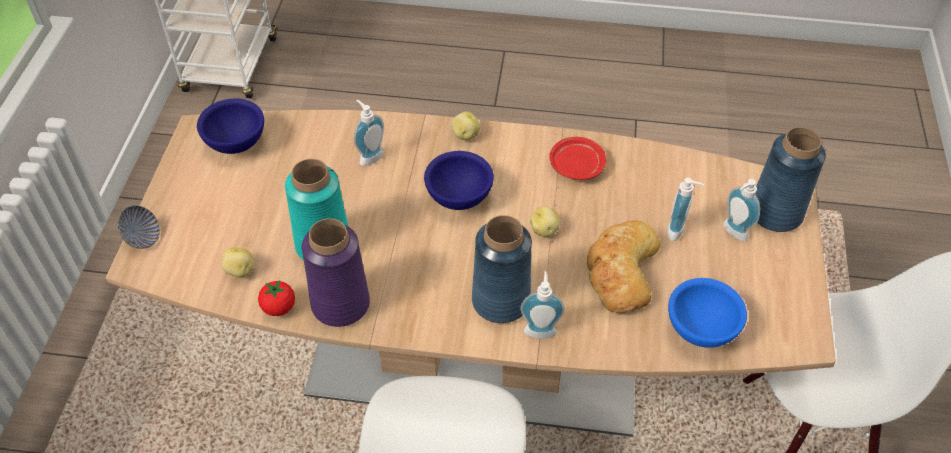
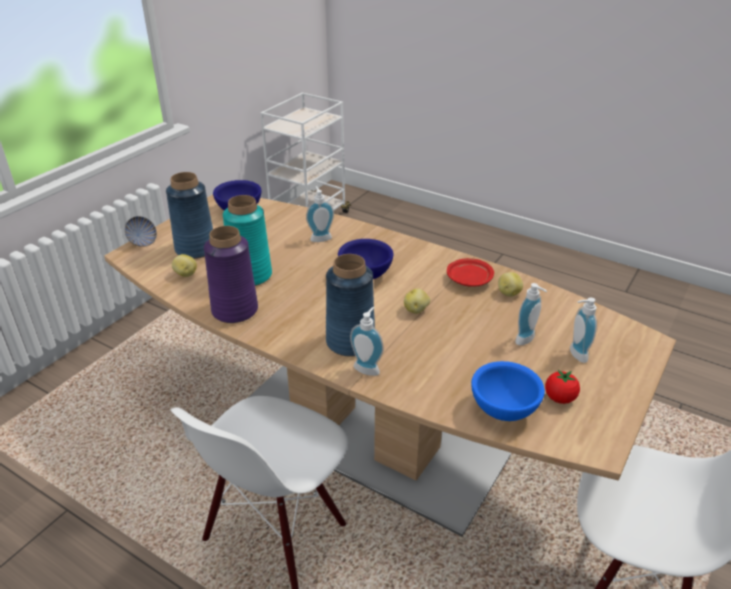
camera: 25 degrees right, 15 degrees down
tomato [258,280,295,316] -> tomato moved to [545,370,580,404]
potato [452,112,480,140] -> potato moved to [498,272,523,297]
bread [587,220,660,313] -> none
blue vase [755,127,826,232] -> blue vase moved to [166,172,213,259]

